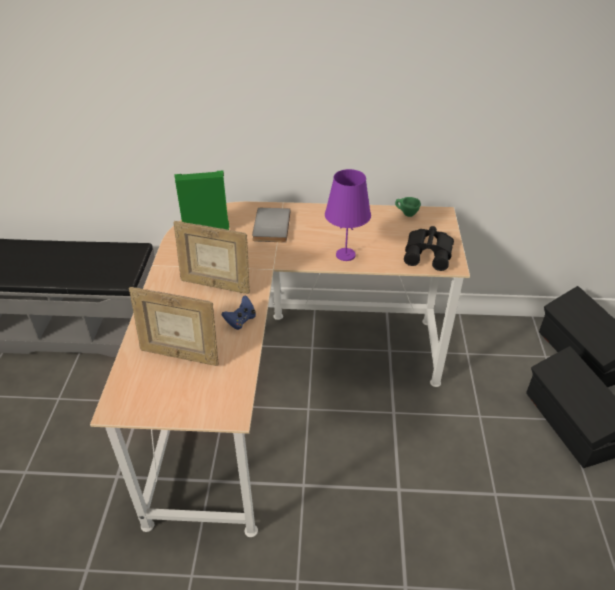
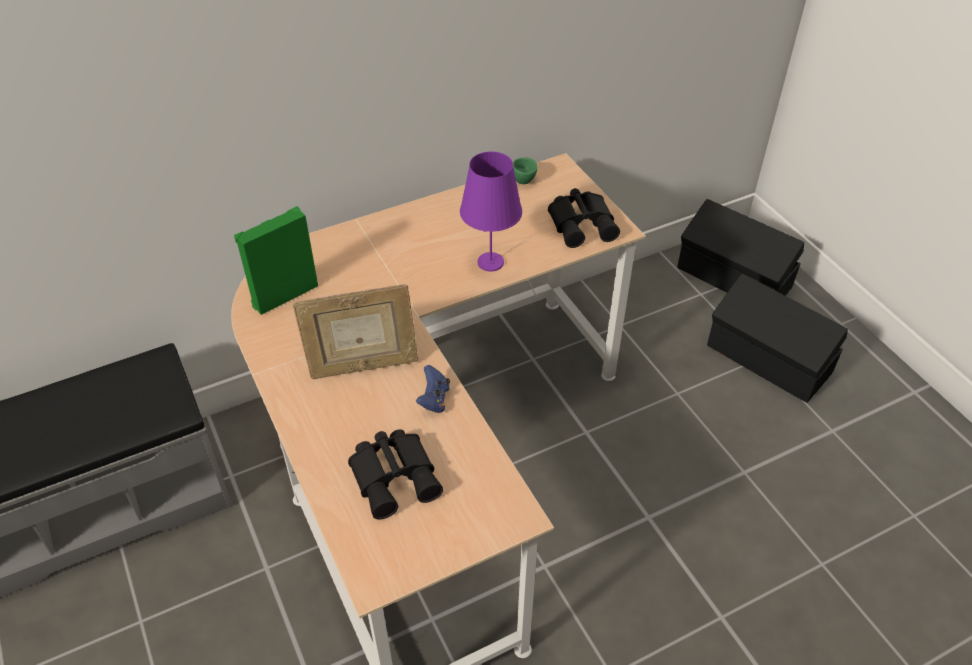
camera: 30 degrees left, 5 degrees up
picture frame [129,287,219,366] -> black binoculars [348,429,443,519]
grey book [252,208,290,242] -> none

